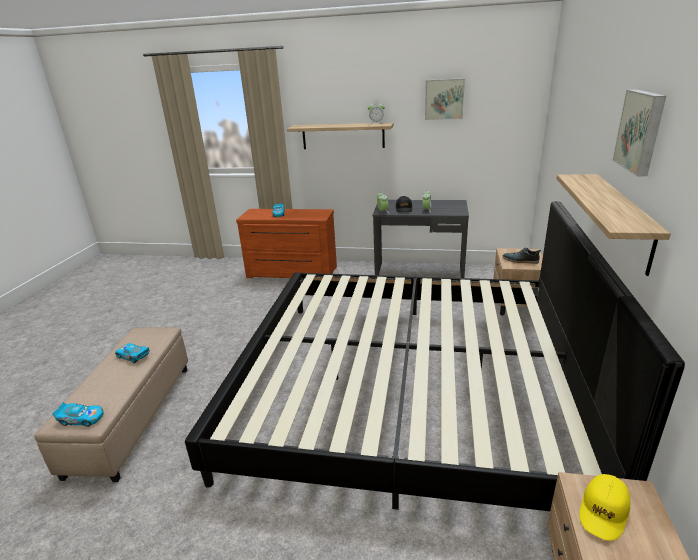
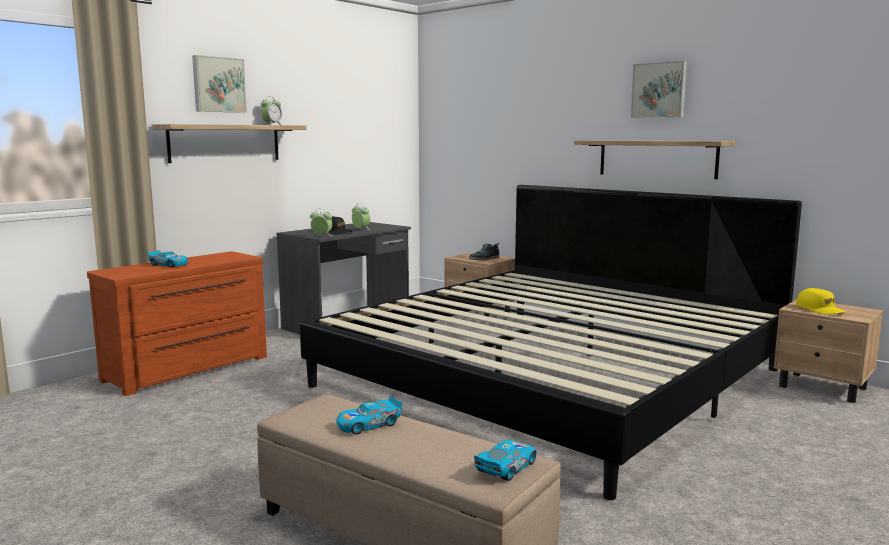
camera: 60 degrees left, 15 degrees down
picture [425,78,465,120] -> picture moved to [192,55,247,113]

